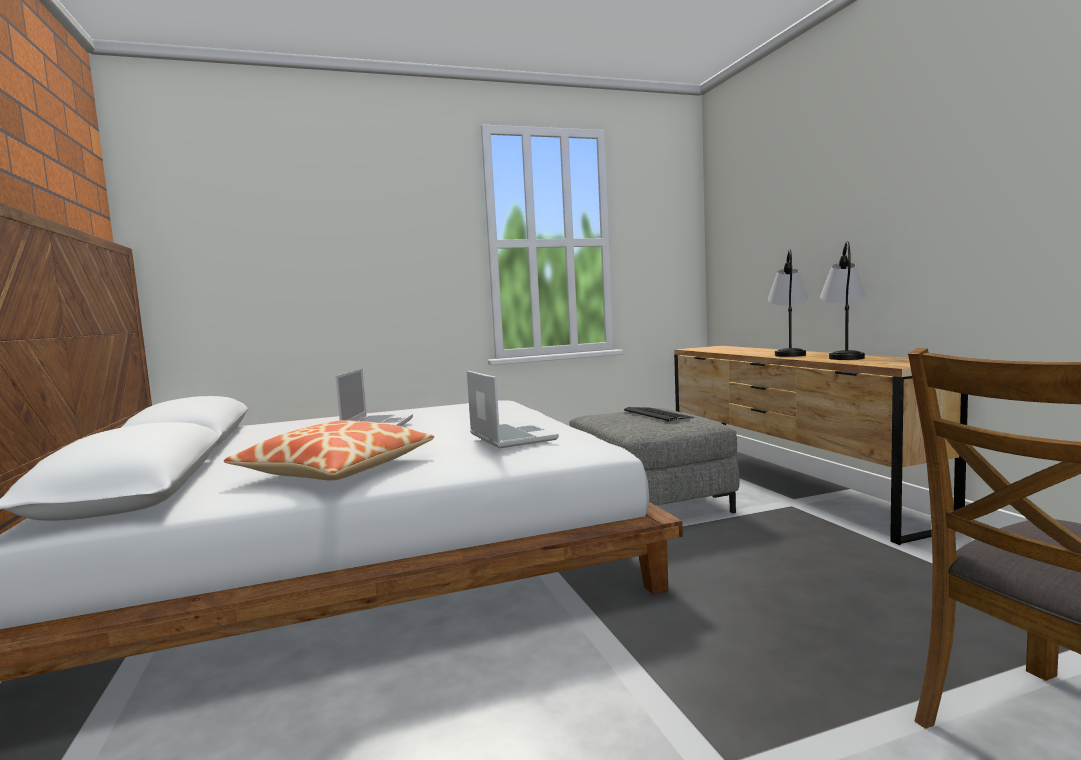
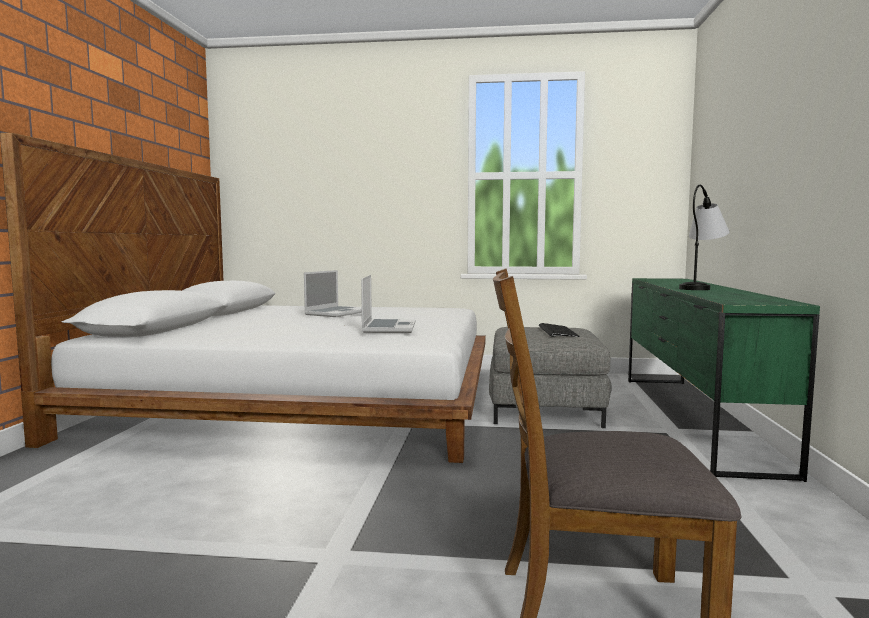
camera: 25 degrees right, 0 degrees up
pillow [223,420,434,480] -> none
brown dresser [674,346,968,545] -> green dresser [628,278,820,482]
table lamp [820,241,865,360] -> none

